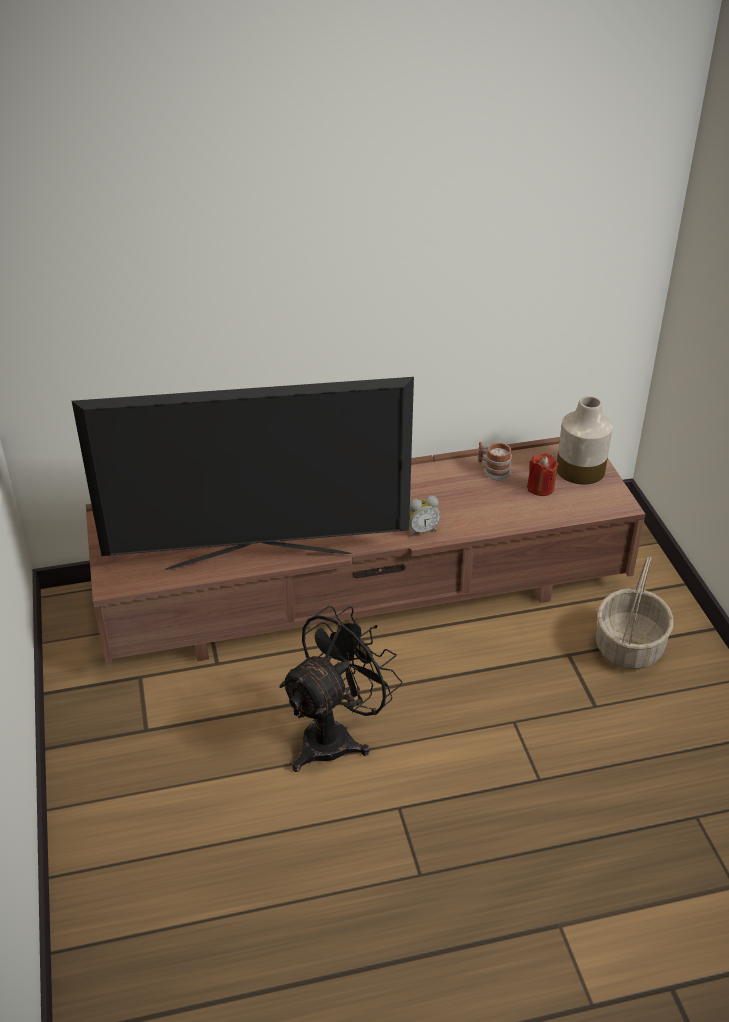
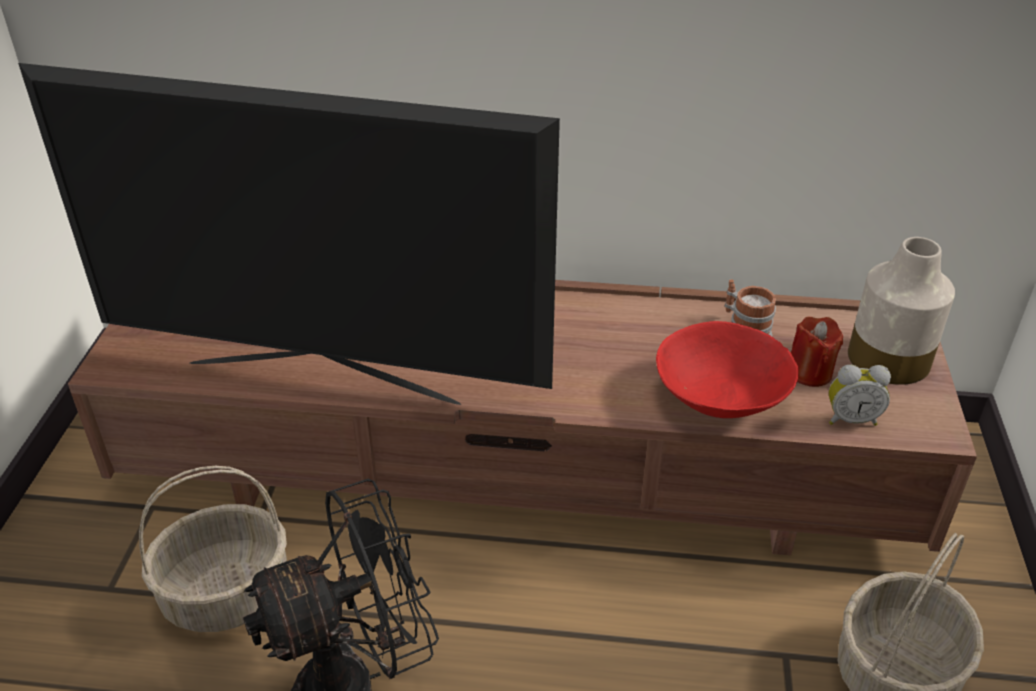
camera: 20 degrees right, 0 degrees up
alarm clock [409,496,441,537] -> alarm clock moved to [829,365,891,426]
none -> basket [139,466,287,632]
none -> red bowl [656,321,799,418]

